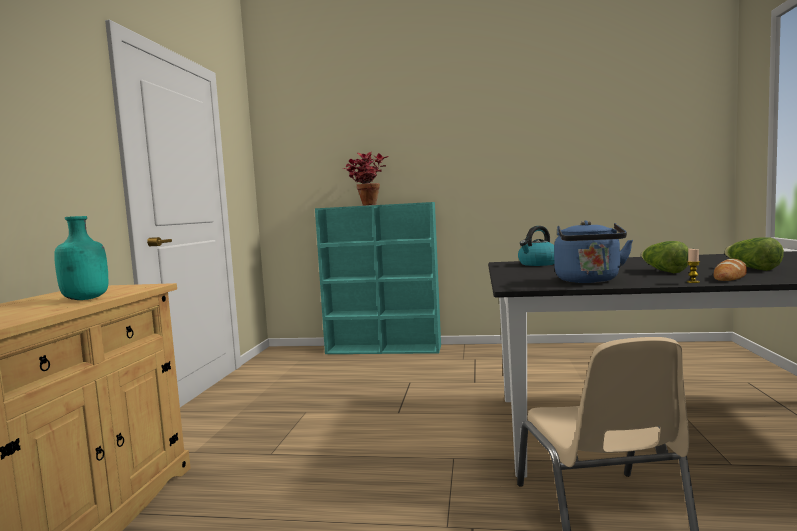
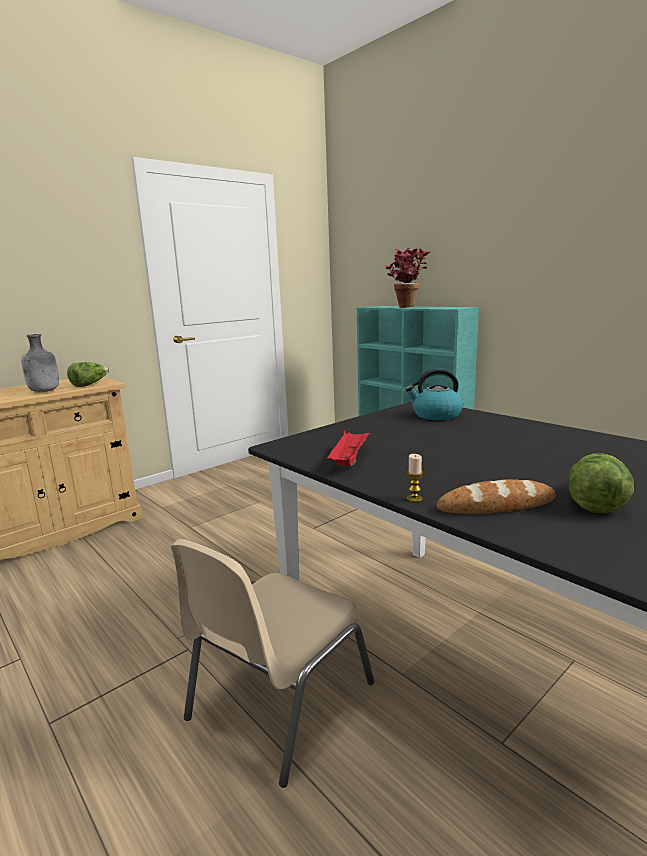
camera: 40 degrees right, 10 degrees up
turquoise bottle [54,216,108,300] -> grey bottle [21,334,59,392]
blue kettle [554,220,633,283] -> red tray [327,430,370,466]
lettuce [641,241,689,273] -> lettuce moved to [67,362,109,387]

